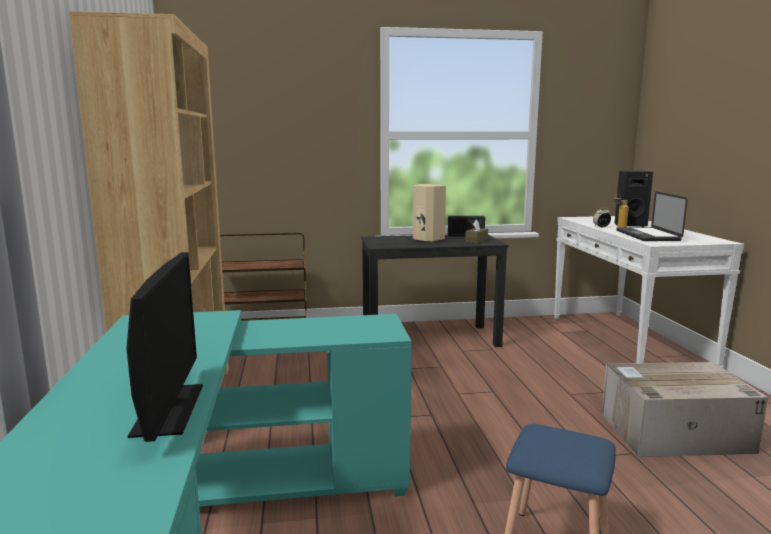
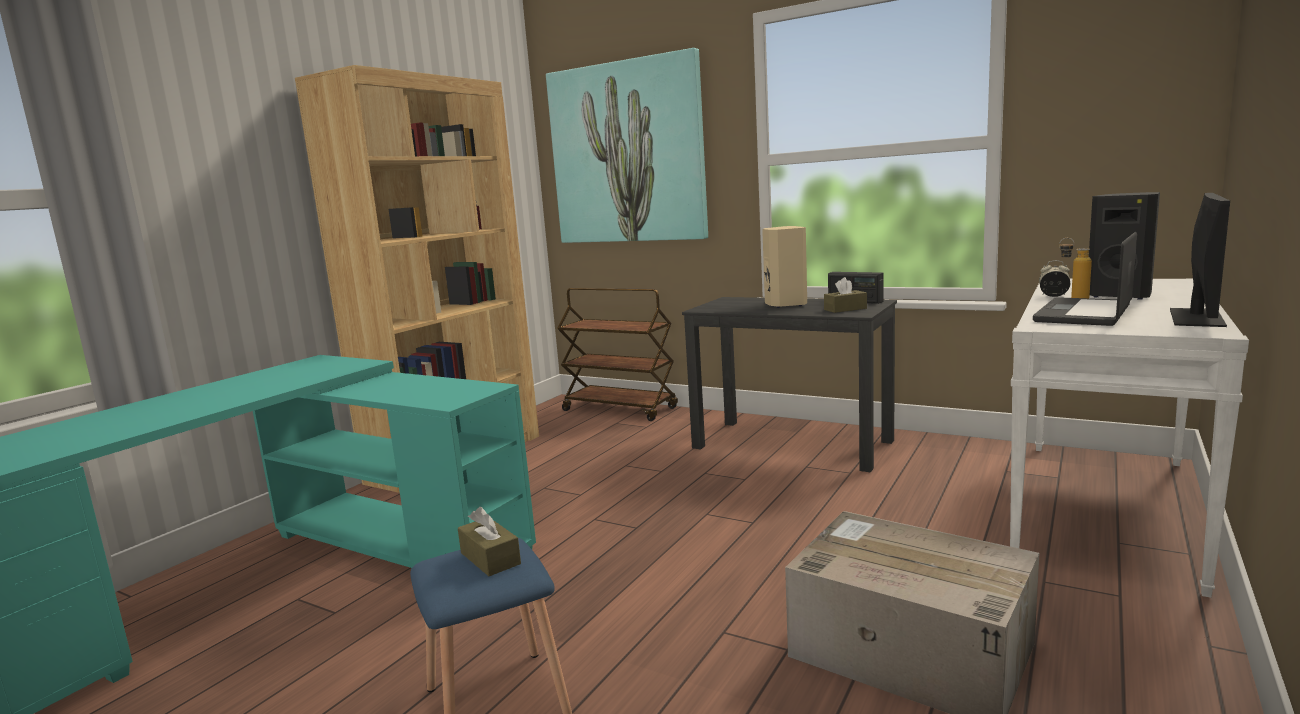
camera: 40 degrees right, 0 degrees up
monitor [126,252,203,442] -> monitor moved to [1170,193,1230,327]
none -> brown tissue box [458,507,521,576]
none -> picture [546,48,708,243]

